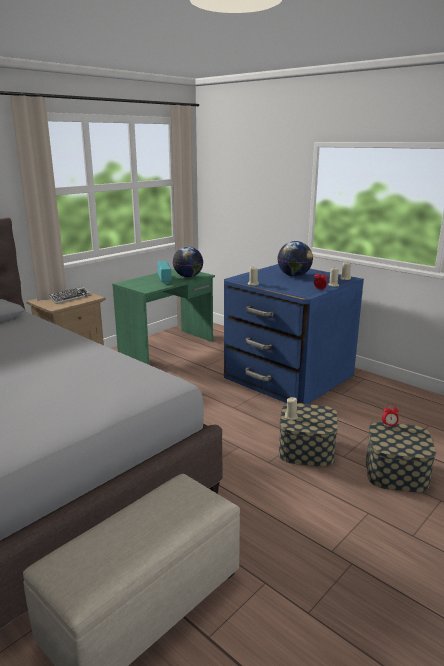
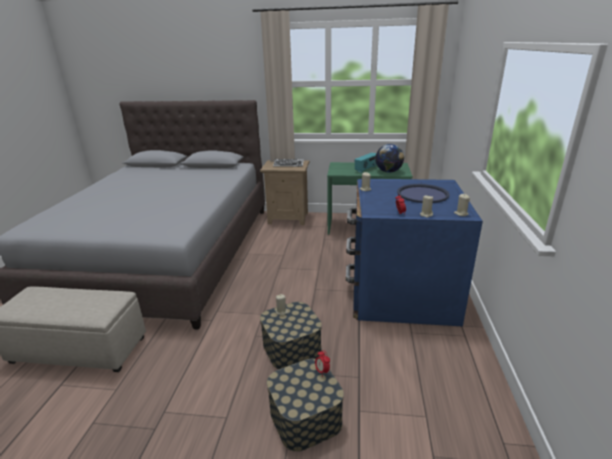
camera: 55 degrees right, 5 degrees up
globe [277,241,313,277] -> blue tray [397,184,450,203]

